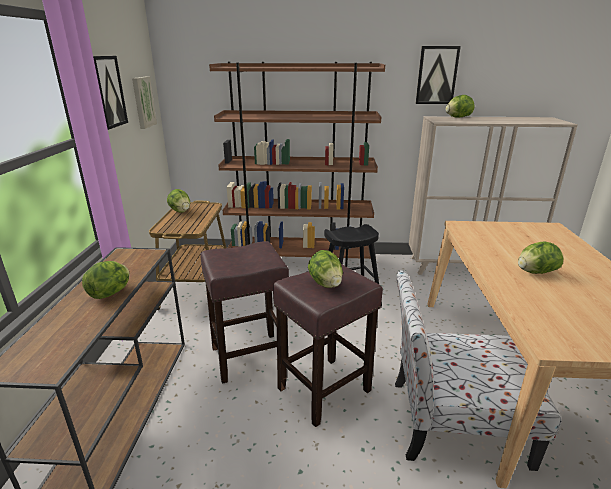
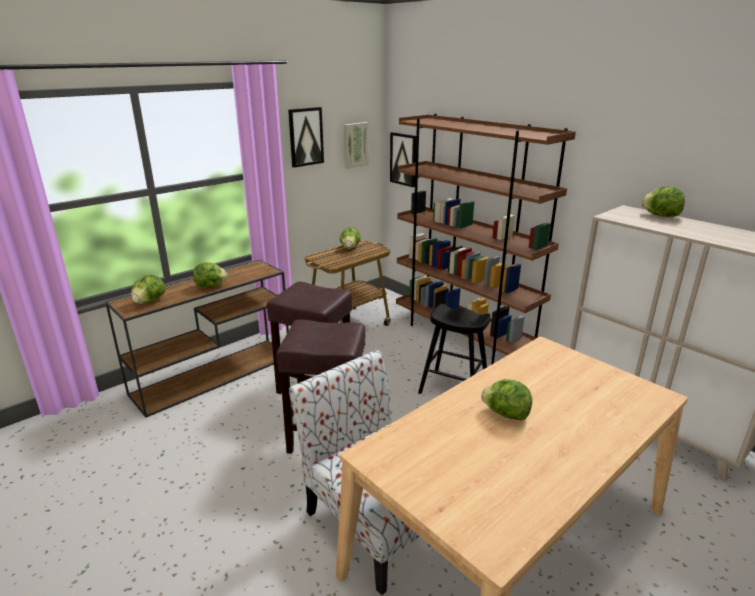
camera: 45 degrees right, 0 degrees up
lettuce [308,250,343,288] -> lettuce moved to [131,275,165,304]
picture [415,46,461,104] -> picture moved to [390,132,416,187]

